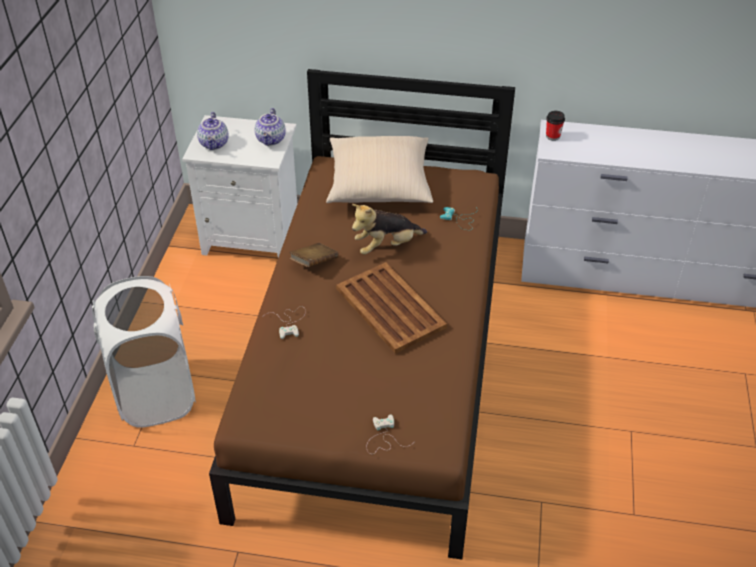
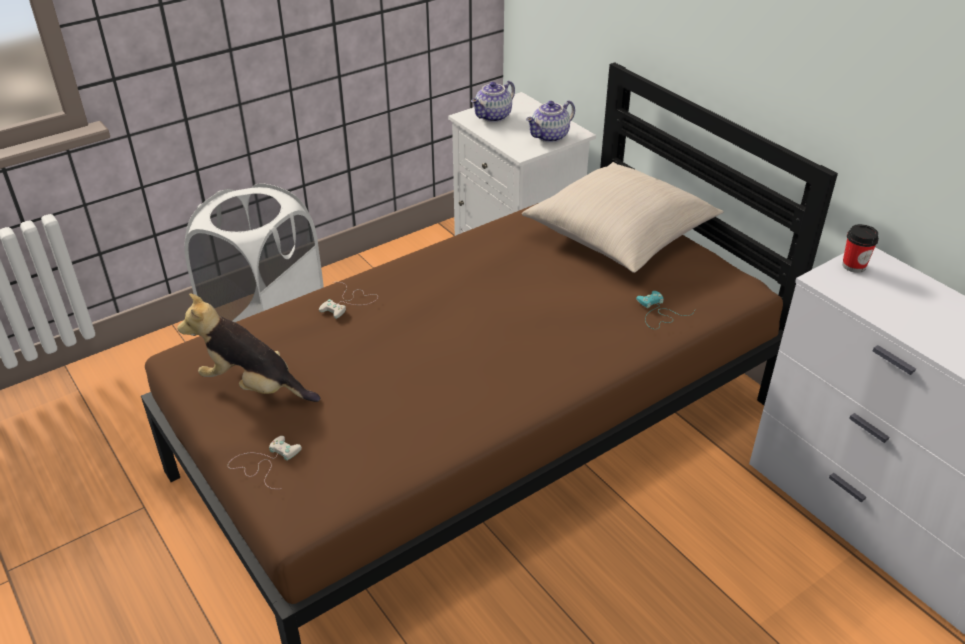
camera: 45 degrees right, 5 degrees down
brown book [290,243,339,267] -> none
brown tray [336,262,447,354] -> none
plush toy [352,204,427,255] -> plush toy moved to [177,293,320,402]

